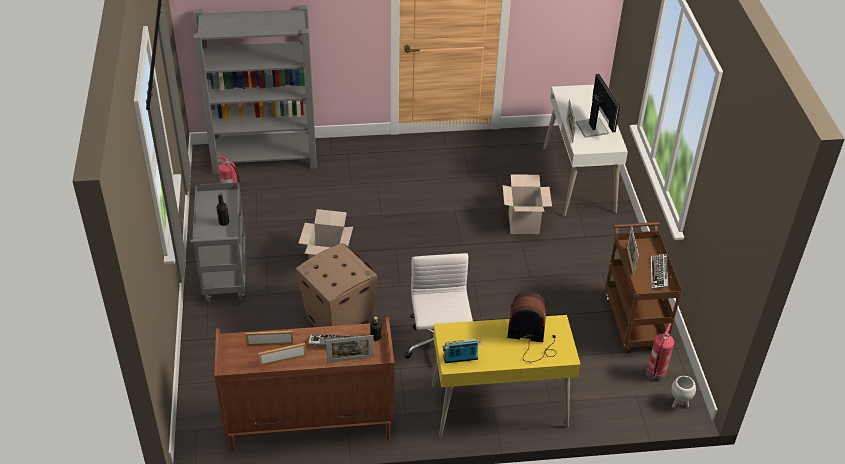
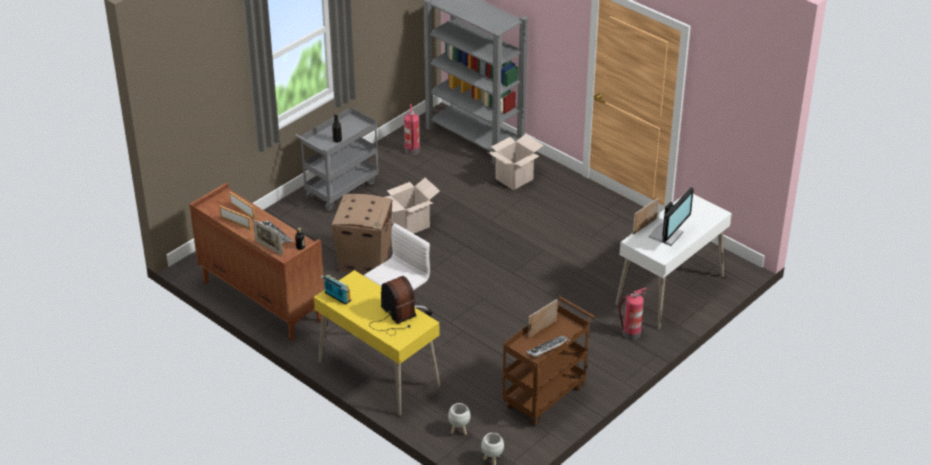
camera: 50 degrees right, 5 degrees down
cardboard box [503,174,552,234] -> cardboard box moved to [487,134,544,190]
fire extinguisher [646,323,674,382] -> fire extinguisher moved to [619,288,647,340]
none -> white planter [448,403,471,435]

